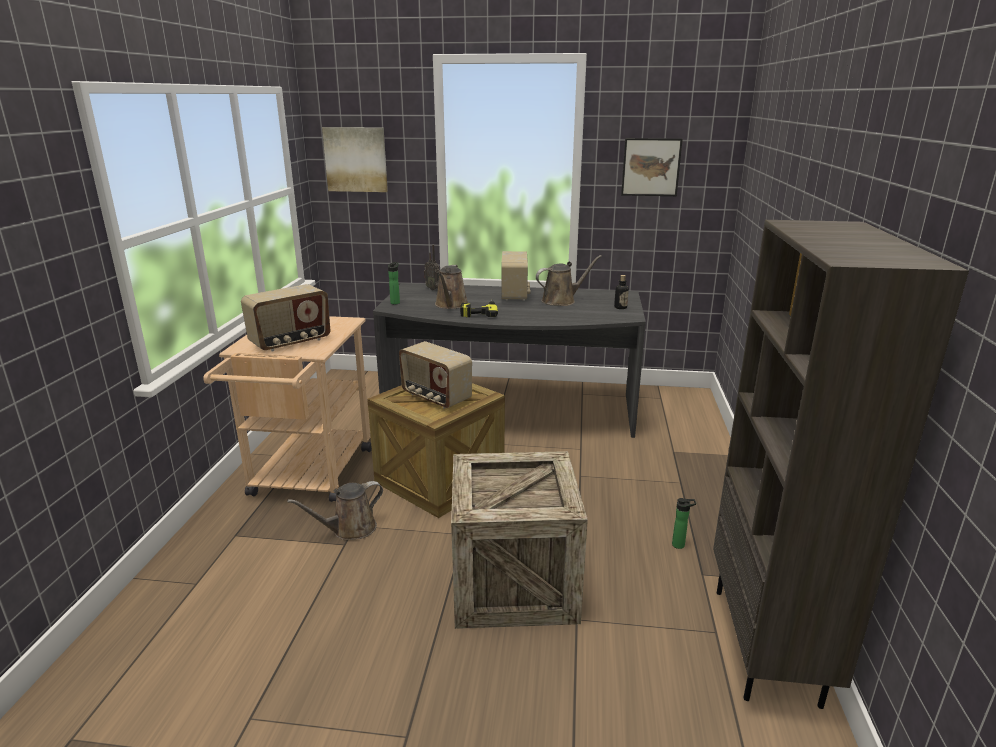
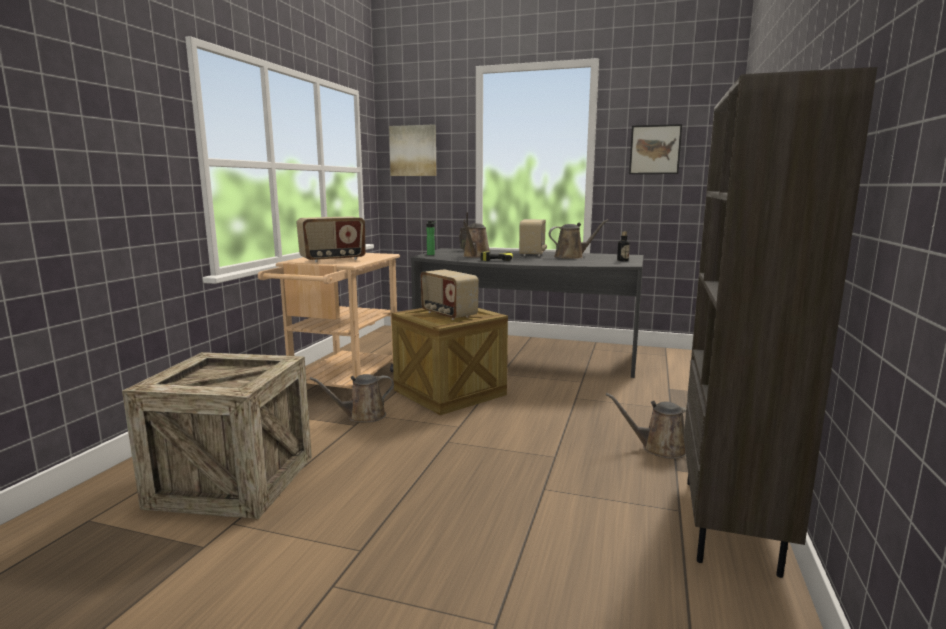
camera: 10 degrees right, 10 degrees down
crate [451,451,588,629] -> crate moved to [122,352,312,519]
bottle [672,498,696,549] -> brown watering can [606,393,686,459]

